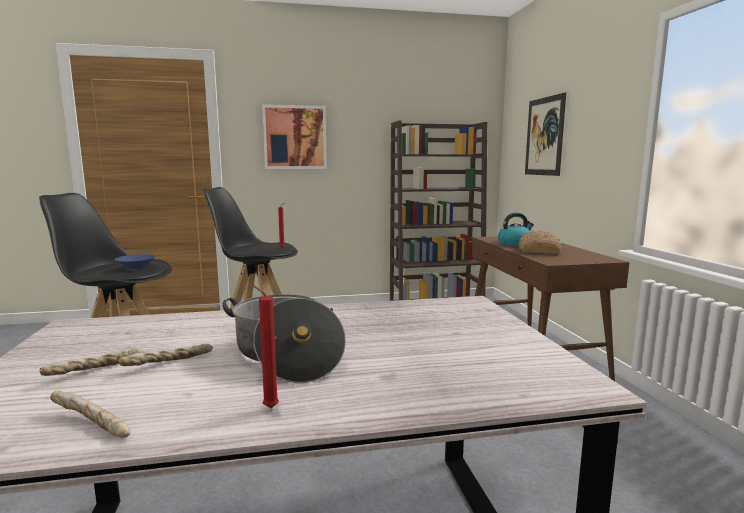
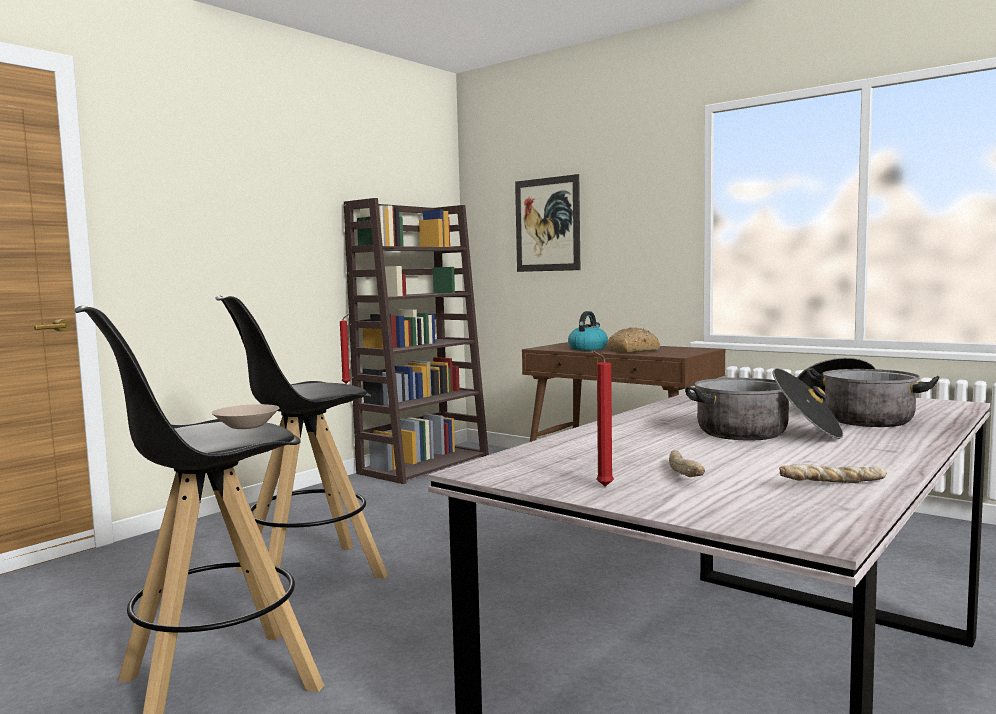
camera: 40 degrees left, 5 degrees down
blue bowl [114,254,156,269] -> beige bowl [212,404,280,429]
bread [118,344,213,366] -> none
red candle [252,284,279,408] -> red candle moved to [592,350,614,487]
picture [262,104,327,169] -> none
none -> cooking pot [797,357,940,427]

